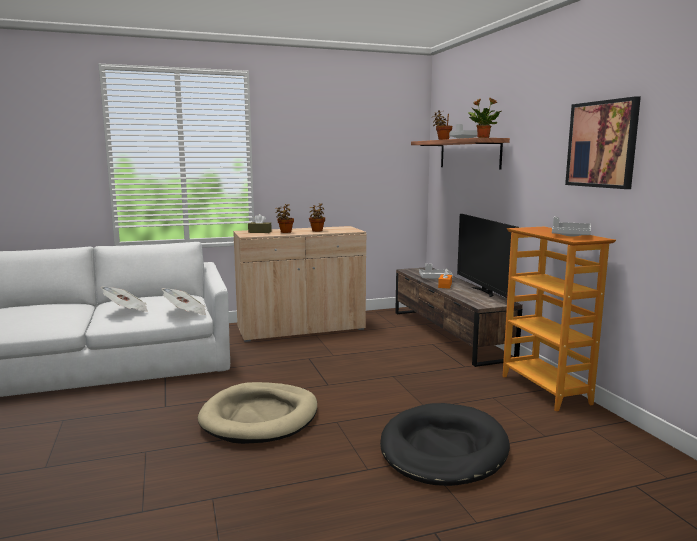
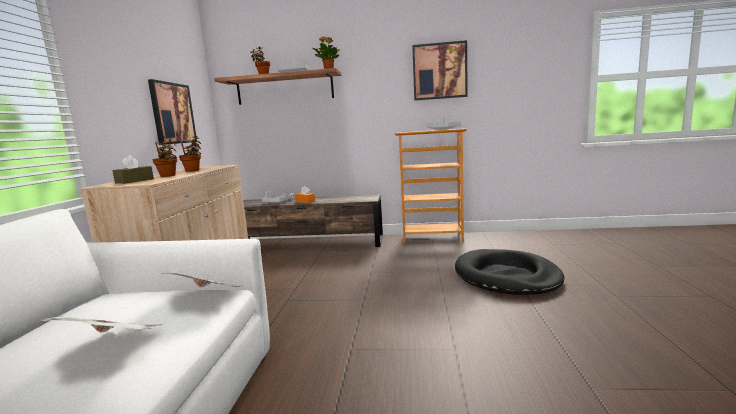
camera: 65 degrees left, 0 degrees up
beige dog bed [198,382,317,444] -> none
television [457,214,519,298] -> none
none -> picture [148,79,197,145]

